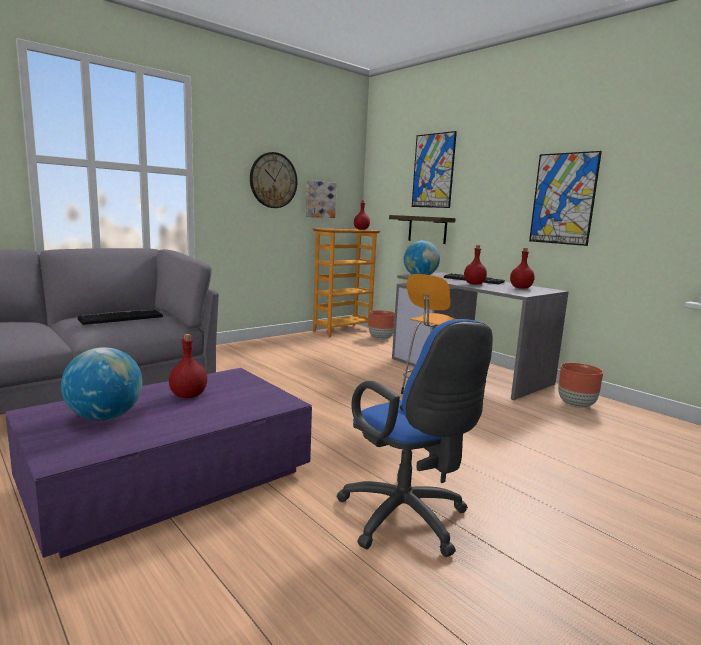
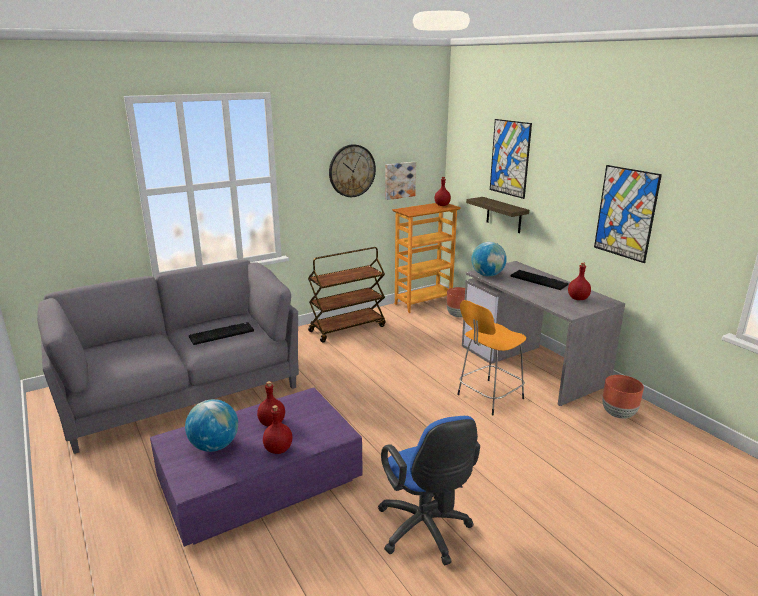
camera: 10 degrees right, 10 degrees up
red bottle [464,245,487,285] -> red bottle moved to [263,405,292,454]
none -> brown cart [308,247,386,343]

